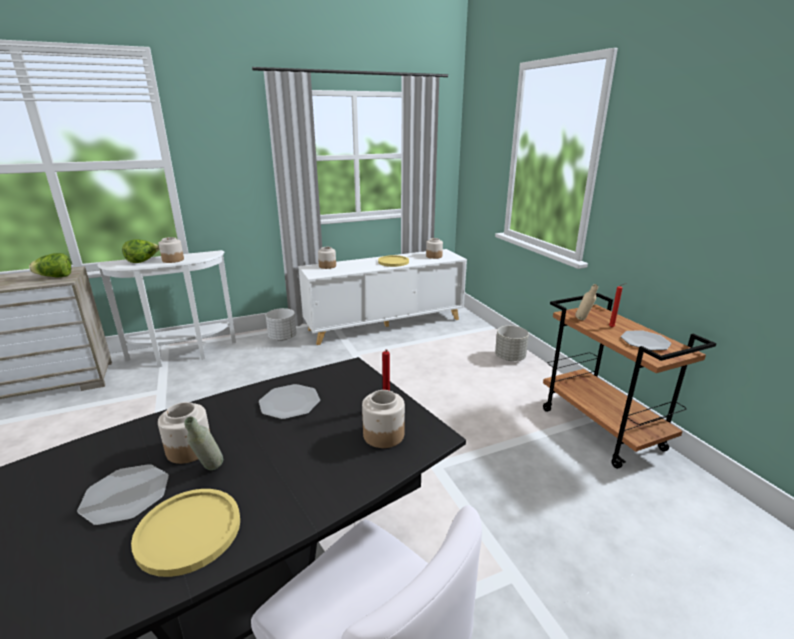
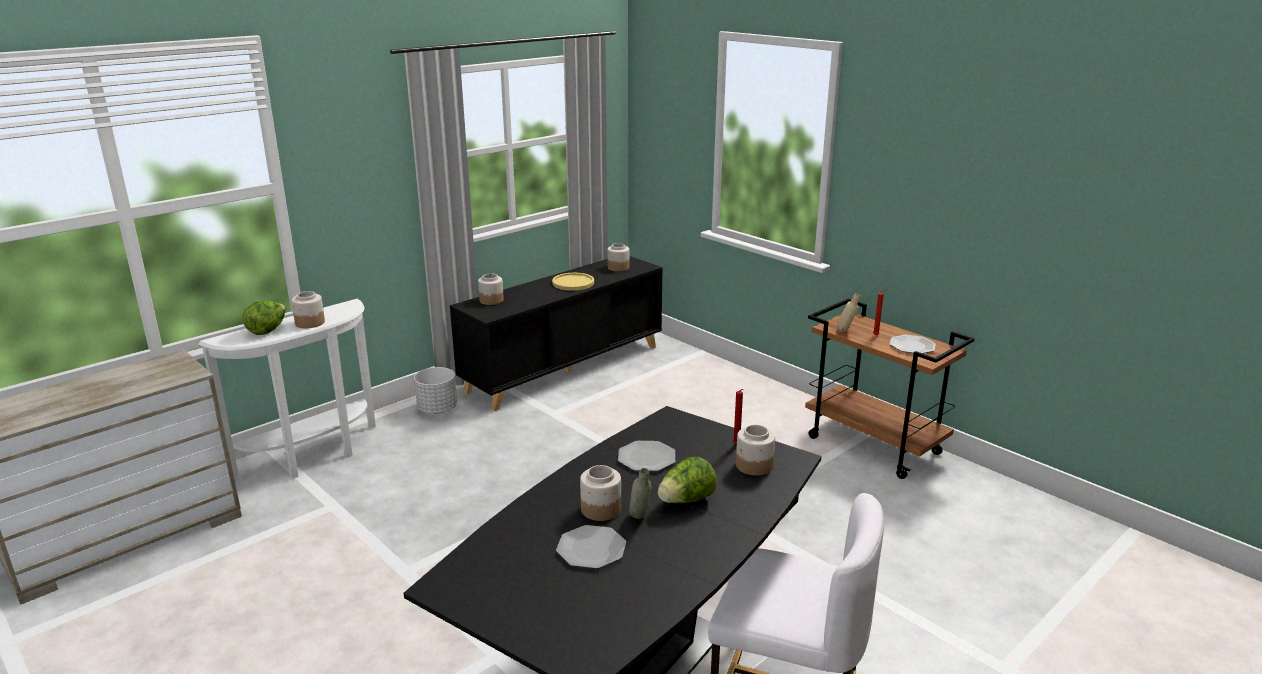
camera: 20 degrees left, 0 degrees up
lettuce [29,253,71,277] -> lettuce moved to [658,457,717,503]
yellow plate [131,489,240,577] -> none
white cabinet [298,249,467,345] -> black cabinet [450,256,663,411]
grey planter [495,326,529,361] -> none

